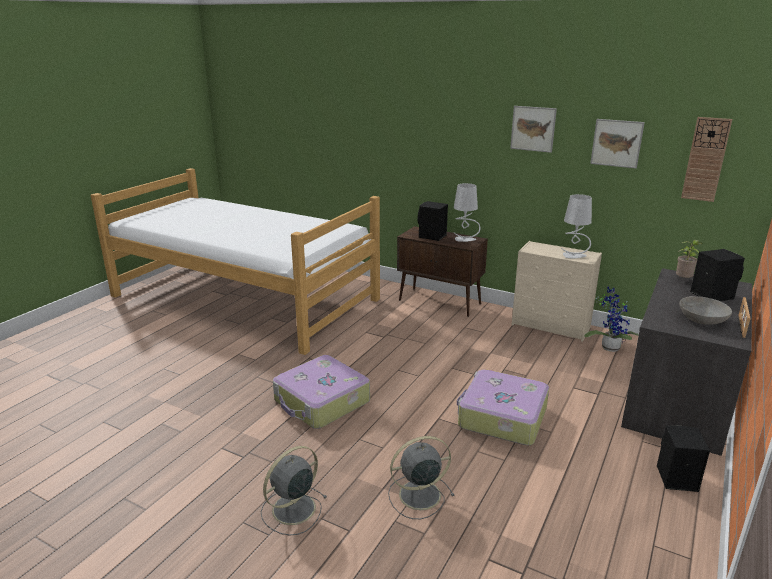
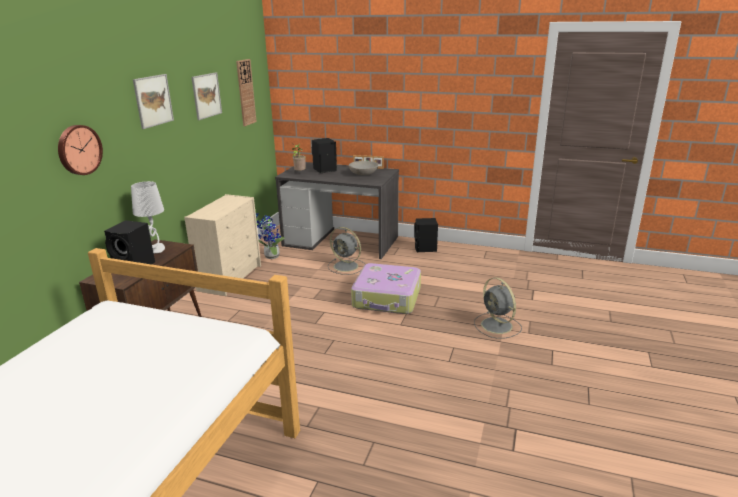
camera: 100 degrees left, 0 degrees up
grey fan [261,446,327,535] -> grey fan moved to [328,227,365,275]
suitcase [273,355,370,429] -> none
grey table lamp [561,194,592,258] -> none
none -> wall clock [58,125,103,175]

